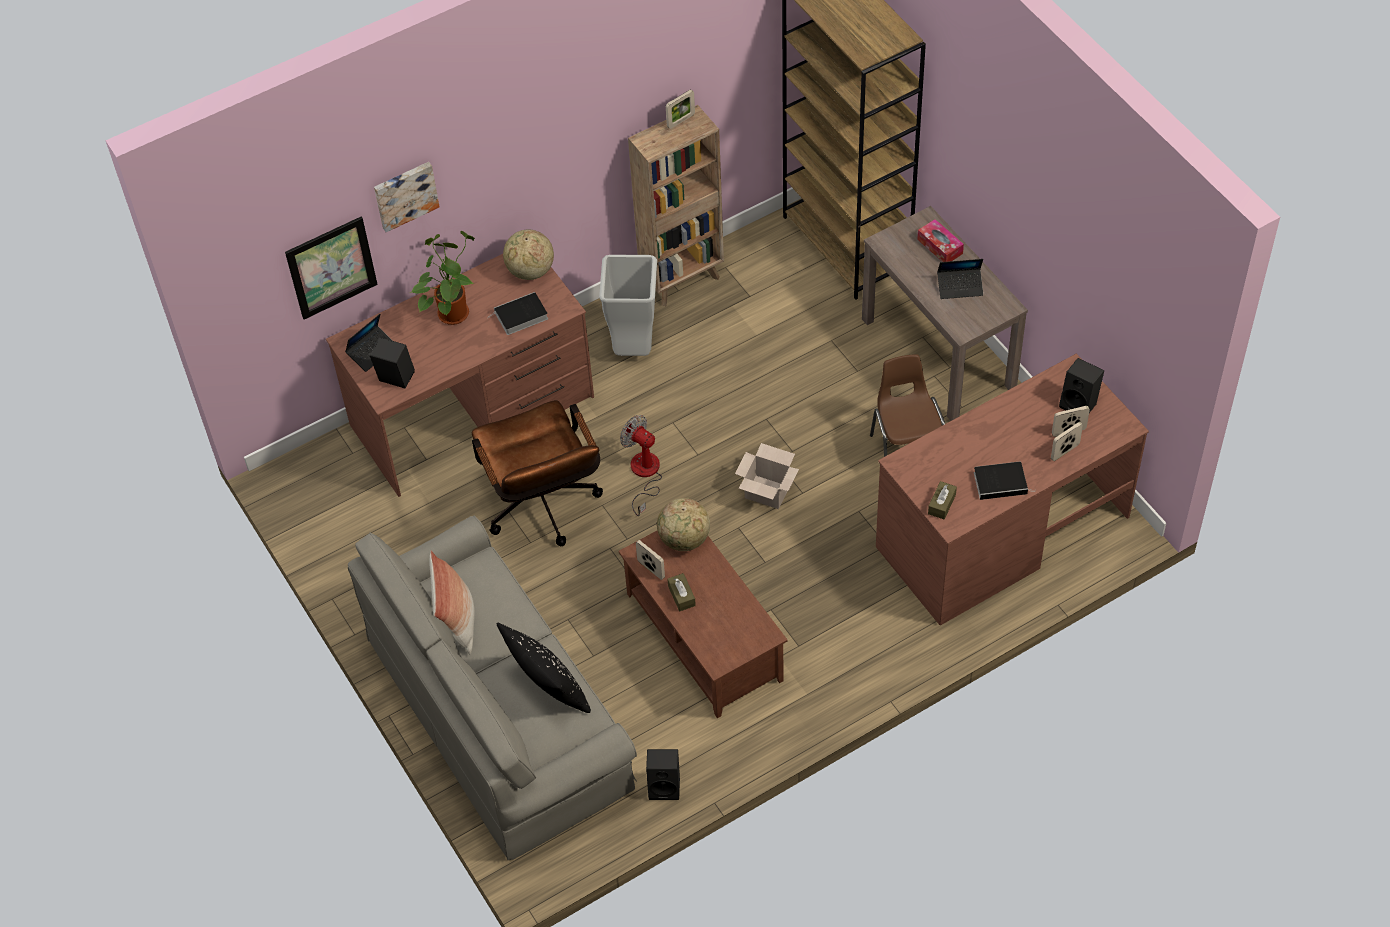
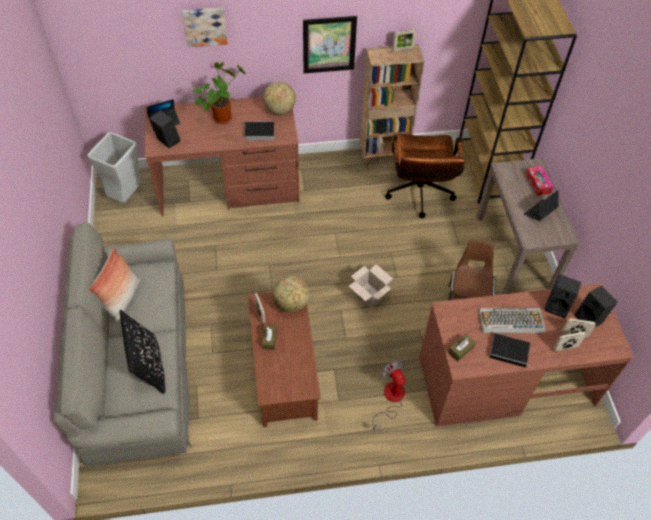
camera: 20 degrees right, 0 degrees up
picture [285,216,378,320] -> picture moved to [303,16,357,73]
brown office chair [472,400,603,546] -> brown office chair moved to [385,134,466,218]
grey trash can [599,255,657,356] -> grey trash can moved to [87,132,142,203]
fan [620,415,662,516] -> fan moved to [372,360,406,430]
black speaker [646,749,680,800] -> black speaker moved to [545,274,581,318]
laptop [937,259,983,299] -> laptop turned 120 degrees clockwise [524,190,559,221]
none -> keyboard [479,308,545,333]

